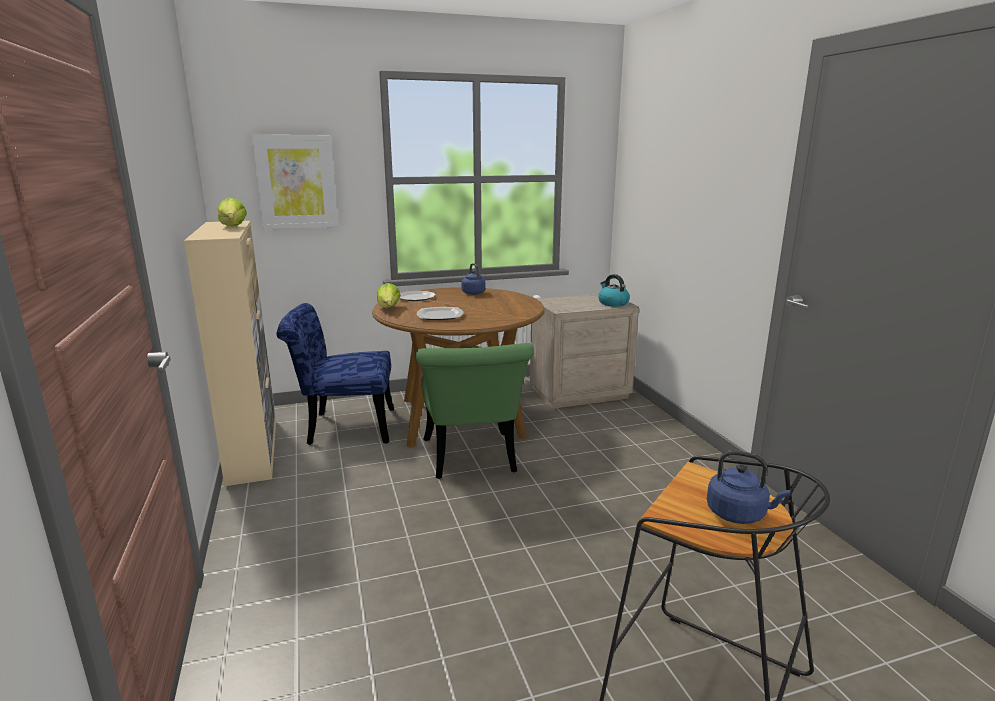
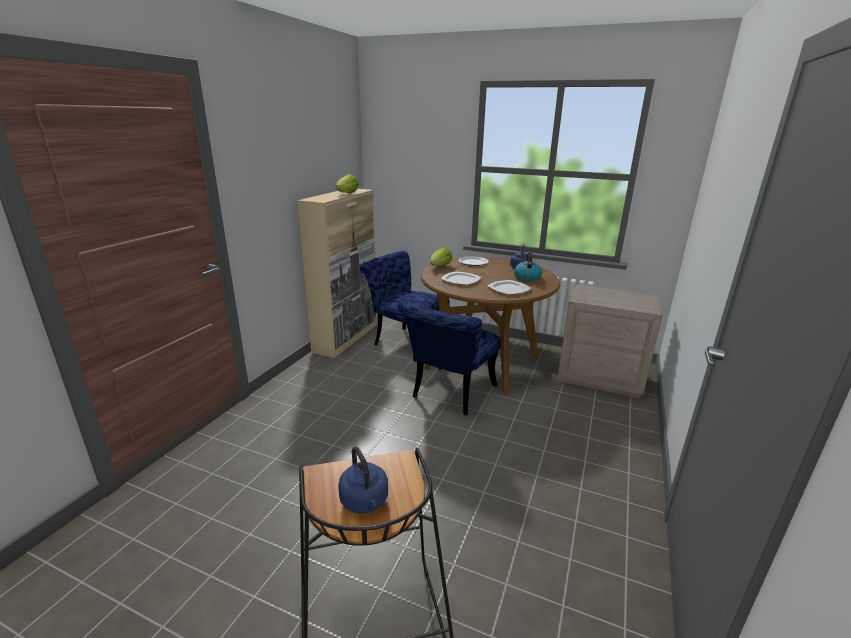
camera: 40 degrees right, 5 degrees up
picture [252,135,338,230] -> none
green chair [416,343,534,479] -> blue chair [398,301,501,415]
kettle [598,274,630,307] -> kettle moved to [514,252,542,281]
none -> plate [487,280,532,295]

